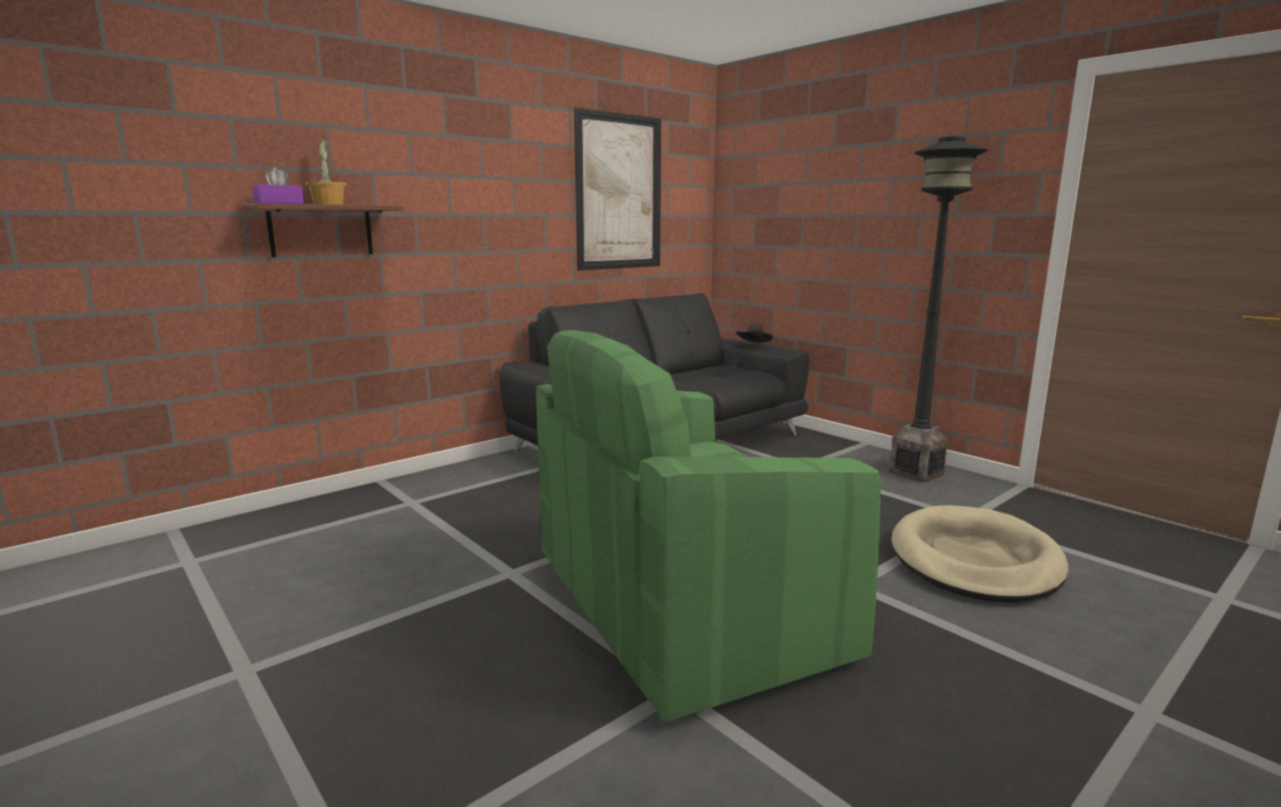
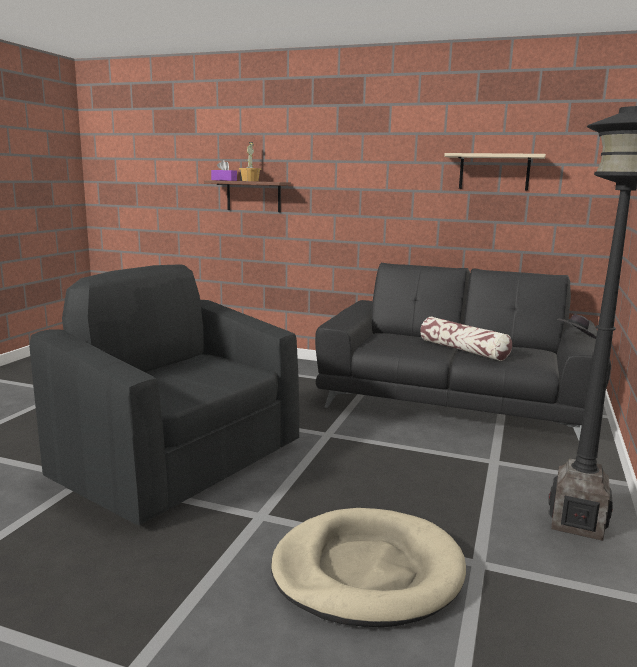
camera: 60 degrees right, 0 degrees up
green armchair [536,330,881,721] -> black armchair [29,264,299,525]
picture [574,108,661,270] -> beige shelf [444,153,546,190]
none -> pillow [420,317,512,361]

